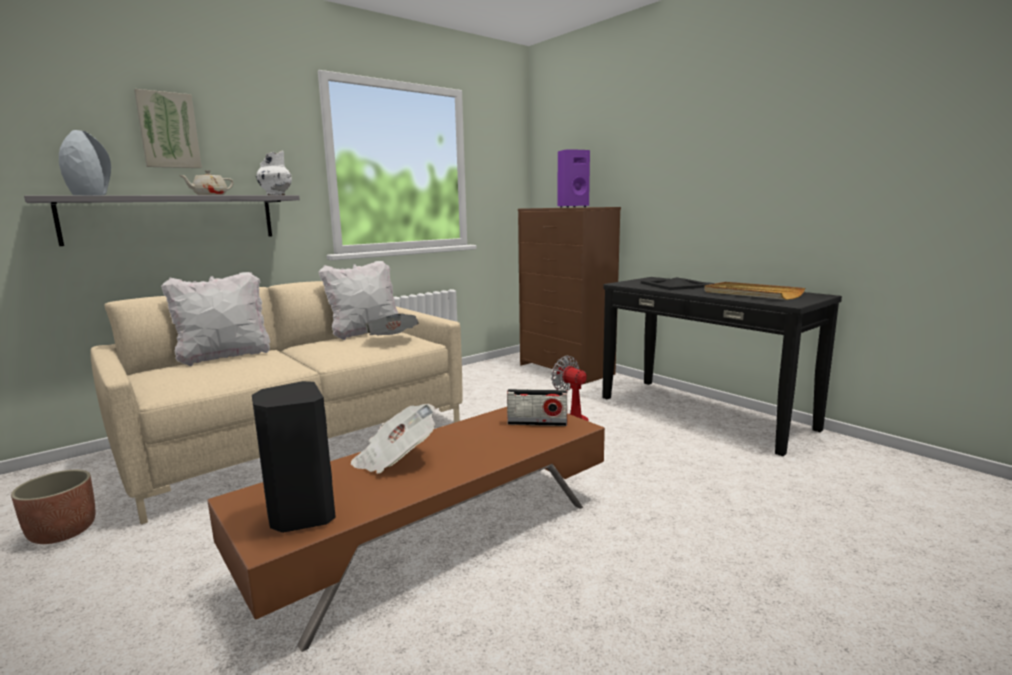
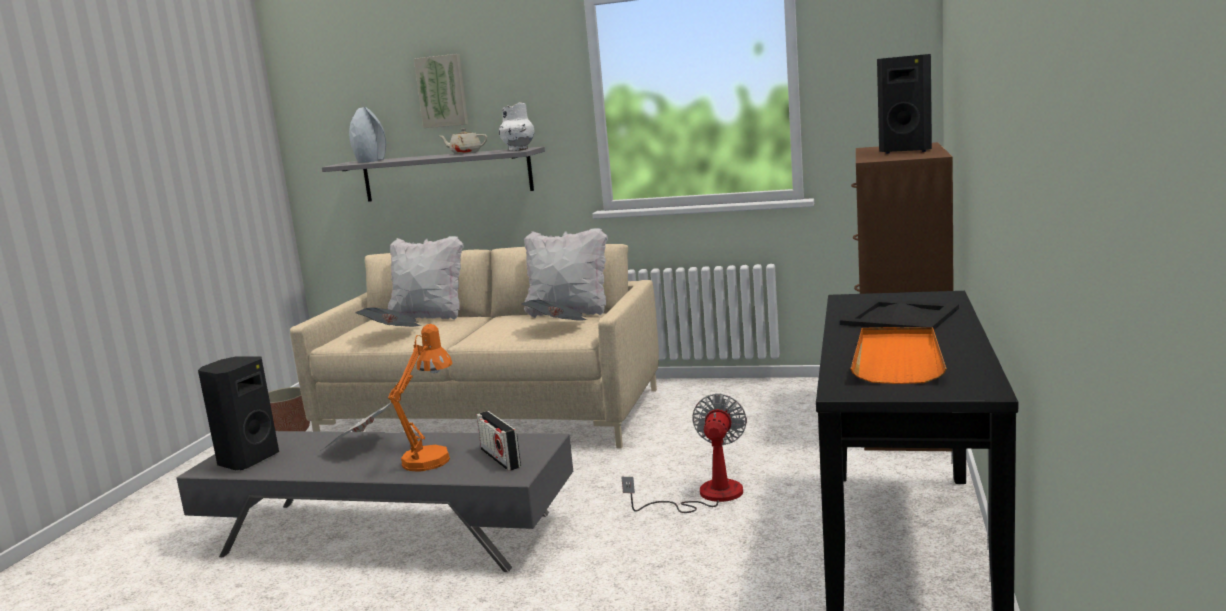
camera: 55 degrees right, 0 degrees up
brown coffee table [207,407,605,652] -> grey coffee table [177,431,573,572]
purple speaker [558,149,590,208] -> black speaker [877,54,932,154]
beige tray [704,282,805,300] -> orange tray [851,327,947,384]
none -> newspaper [355,308,420,327]
none -> orange table lamp [388,324,453,471]

